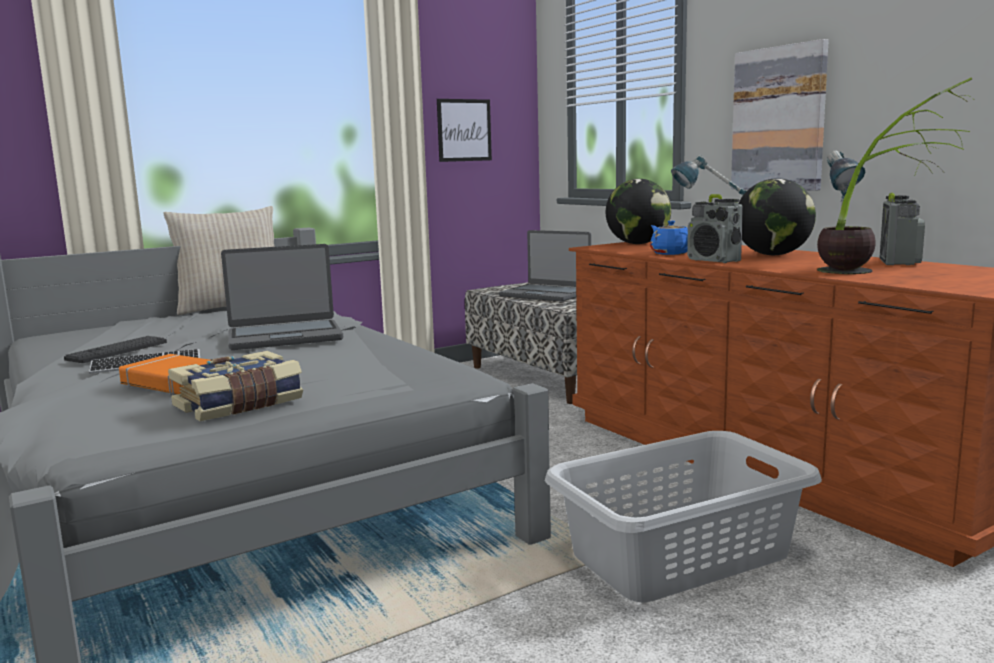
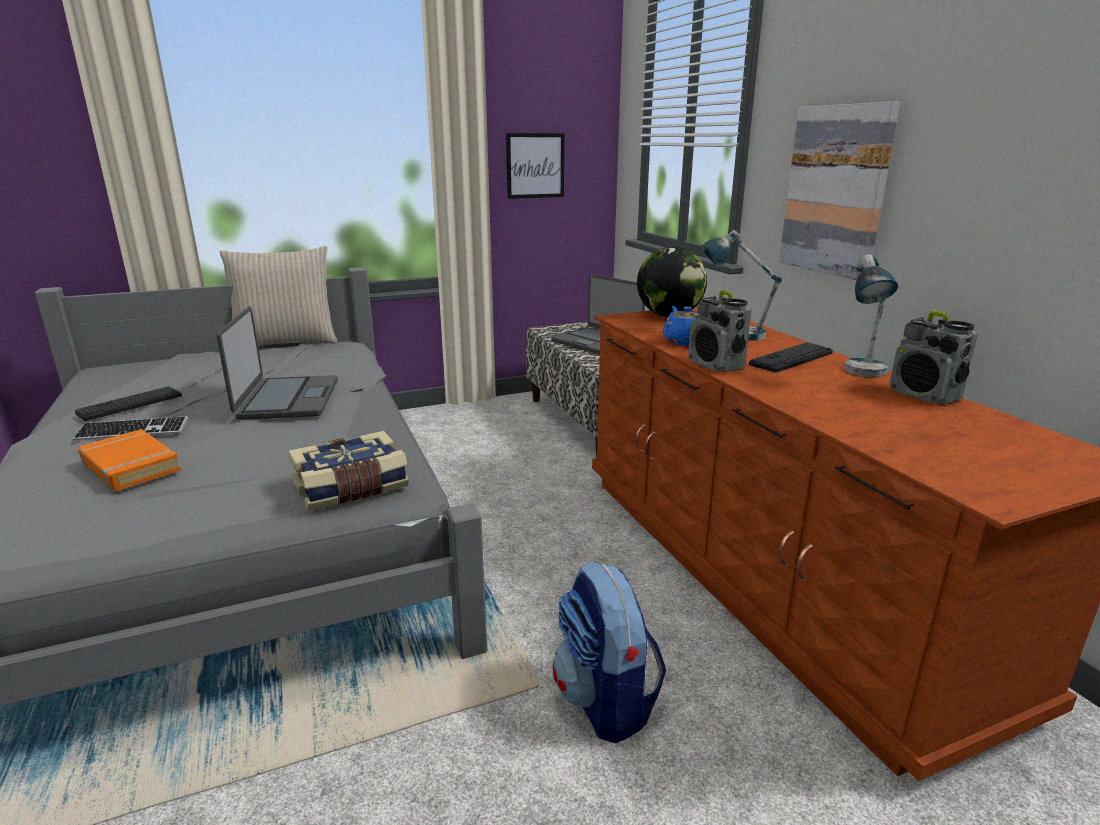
camera: 10 degrees right, 10 degrees up
book [168,351,303,421] -> book moved to [288,431,409,511]
laptop [221,244,343,350] -> laptop turned 90 degrees counterclockwise [216,307,338,420]
grey laundry basket [545,431,822,602] -> backpack [553,561,666,744]
globe [738,178,816,255] -> keyboard [749,342,833,373]
potted plant [817,77,972,274] -> none
radio [880,193,925,265] -> radio turned 120 degrees clockwise [890,310,978,405]

